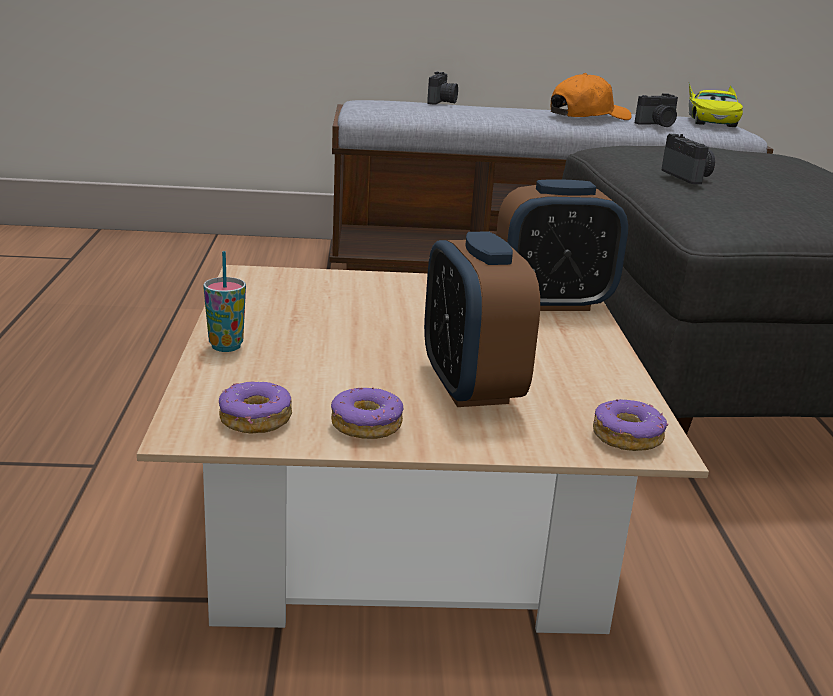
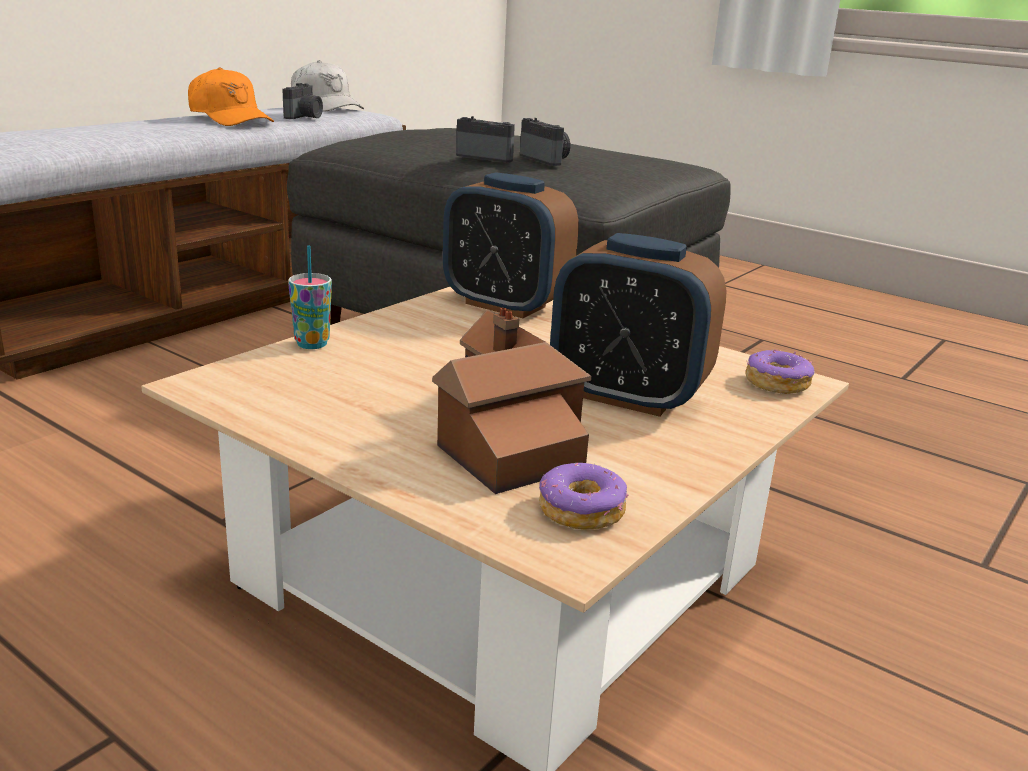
camera: 50 degrees left, 0 degrees up
cup [203,251,246,352] -> cup moved to [288,245,332,349]
donut [331,387,403,439] -> none
camera [427,72,458,105] -> camera moved to [520,118,570,166]
alarm clock [496,179,628,311] -> alarm clock turned 90 degrees clockwise [443,172,579,318]
orange cap [551,73,632,120] -> orange cap turned 120 degrees clockwise [188,67,274,126]
yellow toy car [689,83,743,127] -> white cap [291,60,364,111]
none -> toy house [432,308,591,494]

